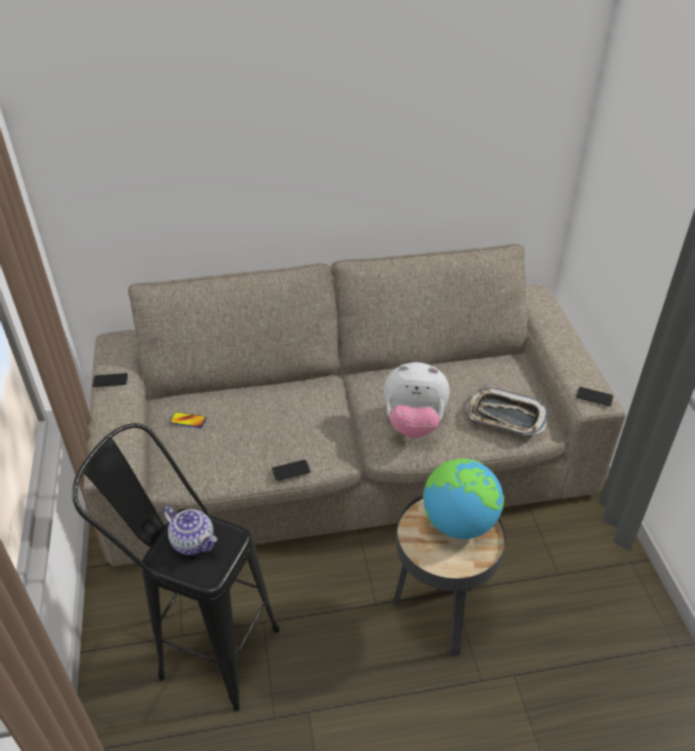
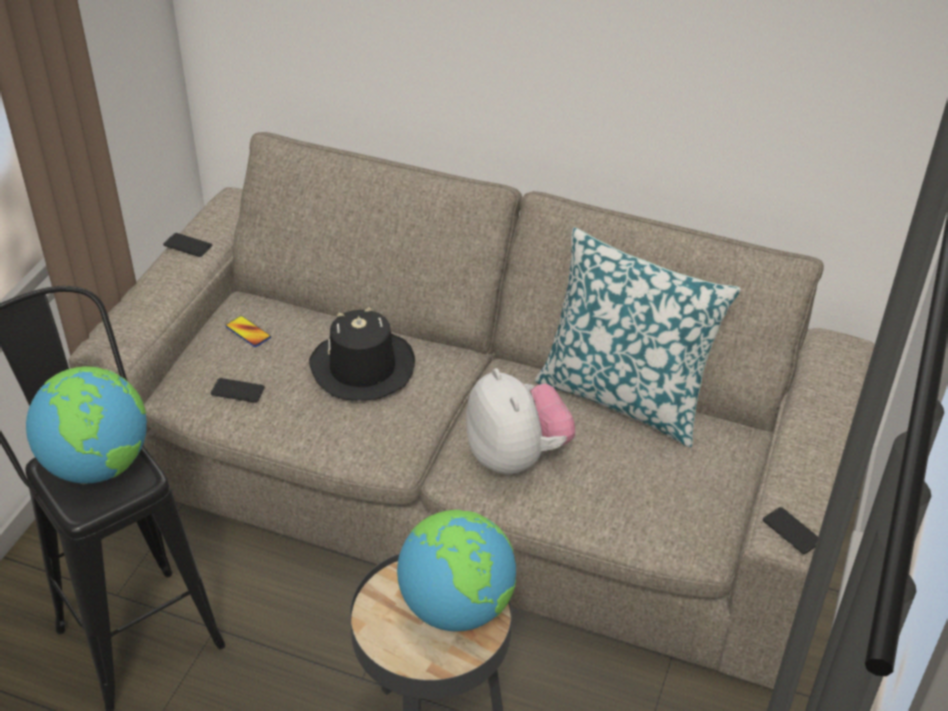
camera: 30 degrees right, 0 degrees up
teapot [162,506,217,555] -> globe [26,366,147,484]
phone [272,460,310,481] -> phone moved to [211,378,265,403]
plush toy [384,362,450,438] -> plush toy turned 150 degrees counterclockwise [466,368,575,475]
tray [467,387,547,435] -> none
none -> black hat [309,307,415,401]
none -> pillow [534,228,741,448]

